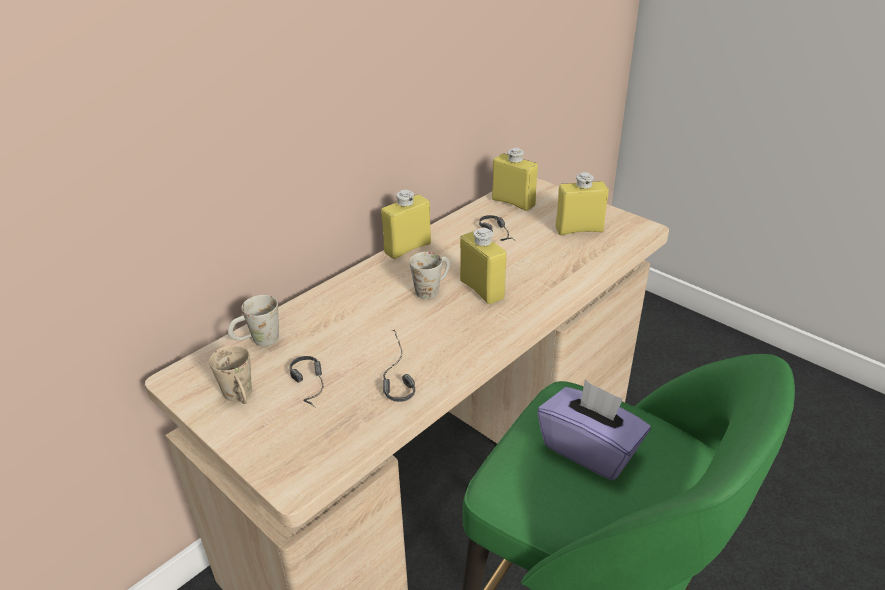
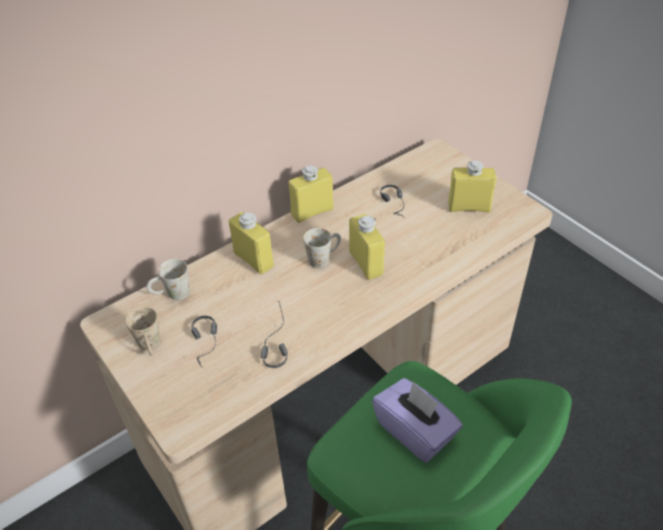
camera: 10 degrees right, 10 degrees up
yellow bottle [492,148,538,211] -> yellow bottle moved to [229,212,274,275]

